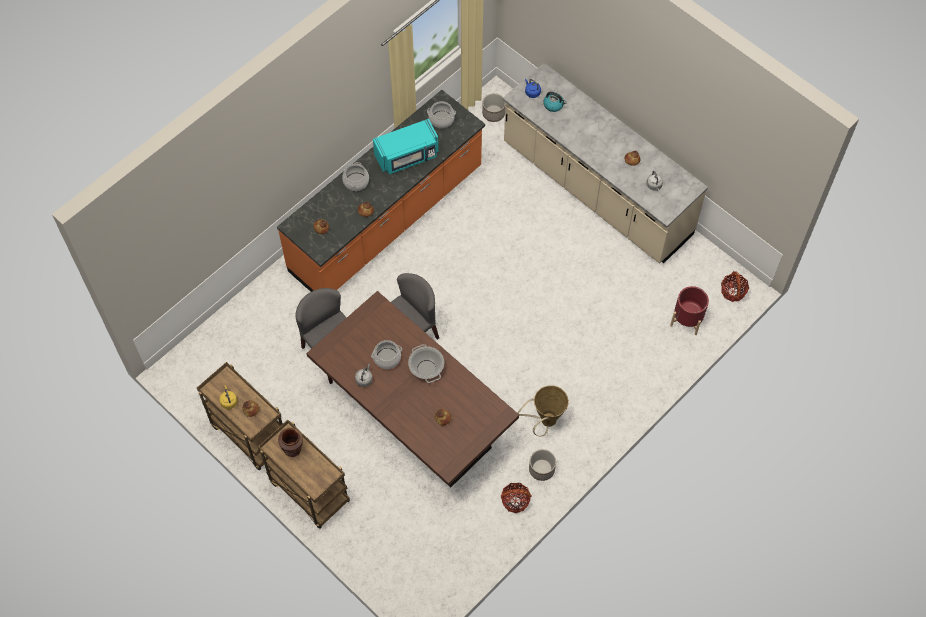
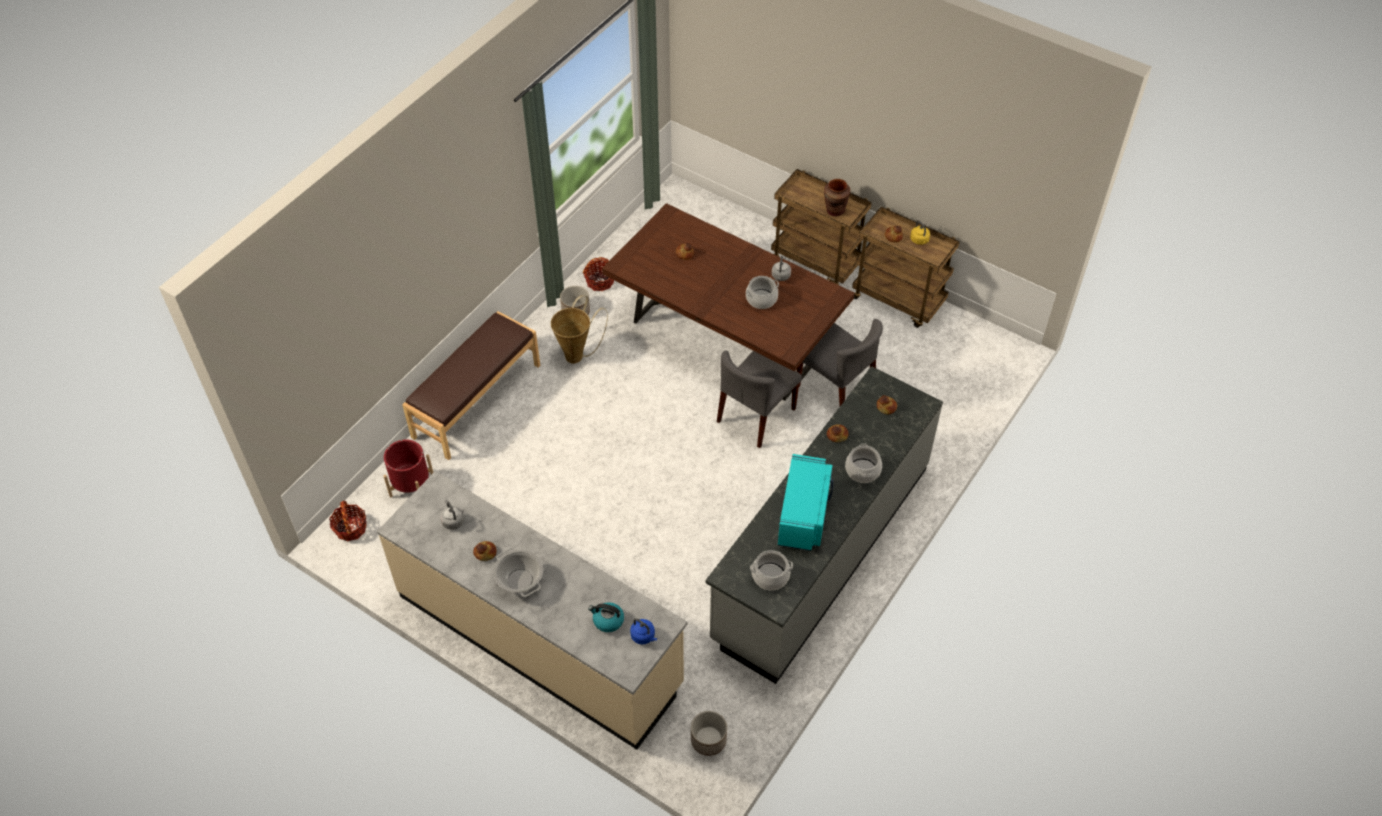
camera: 170 degrees right, 10 degrees down
orange counter [277,90,485,292] -> grey counter [706,366,943,684]
turquoise microwave [373,119,438,174] -> turquoise microwave turned 135 degrees clockwise [778,454,833,551]
cooking pot [408,344,444,383] -> cooking pot moved to [493,548,543,597]
none -> brown bench [402,311,540,460]

